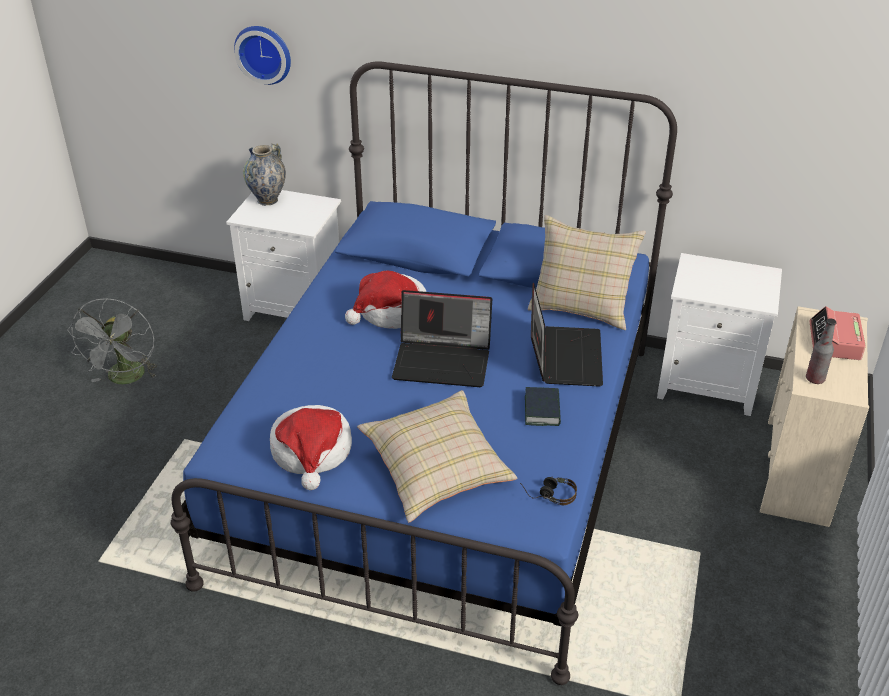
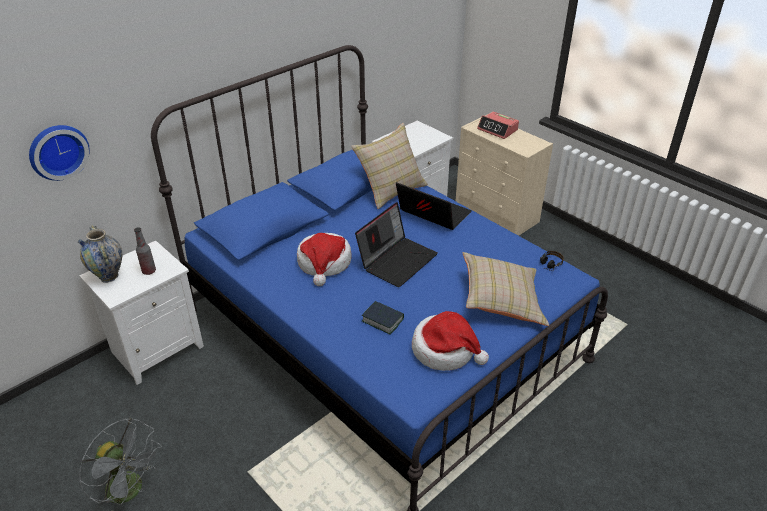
camera: 60 degrees left, 0 degrees up
book [525,387,561,426] -> book moved to [362,301,404,334]
bottle [806,318,836,384] -> bottle moved to [134,227,156,275]

